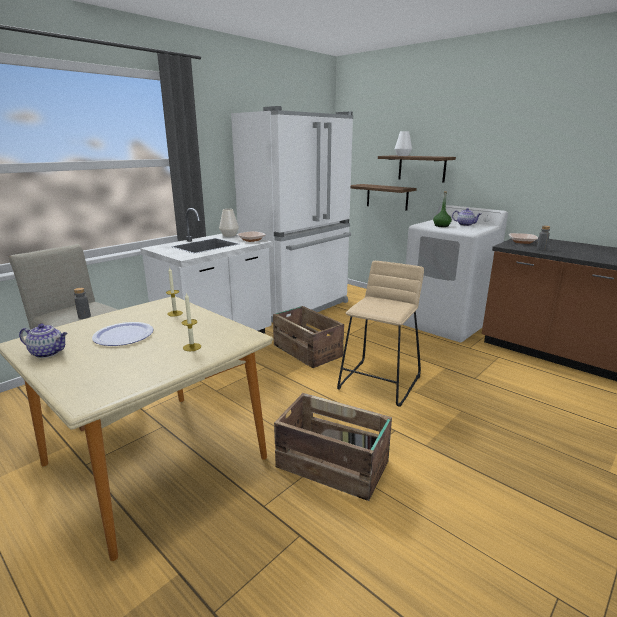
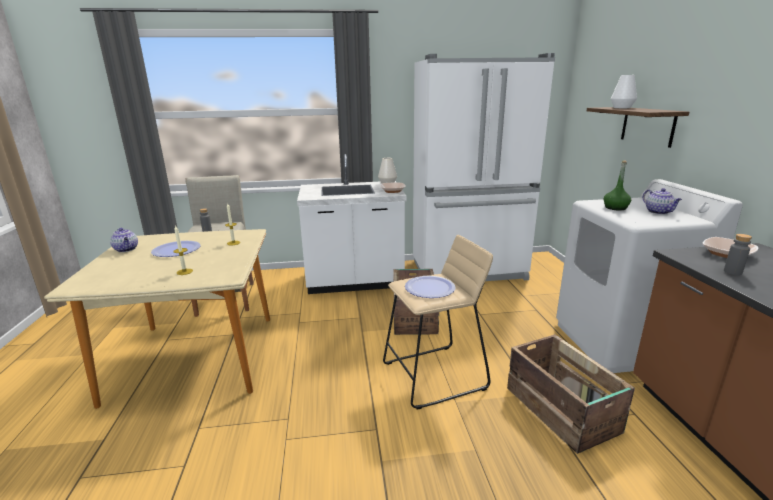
camera: 40 degrees right, 0 degrees up
crate [274,393,392,501] -> crate moved to [507,334,635,454]
shelf [351,184,417,211] -> none
none -> plate [405,276,456,298]

